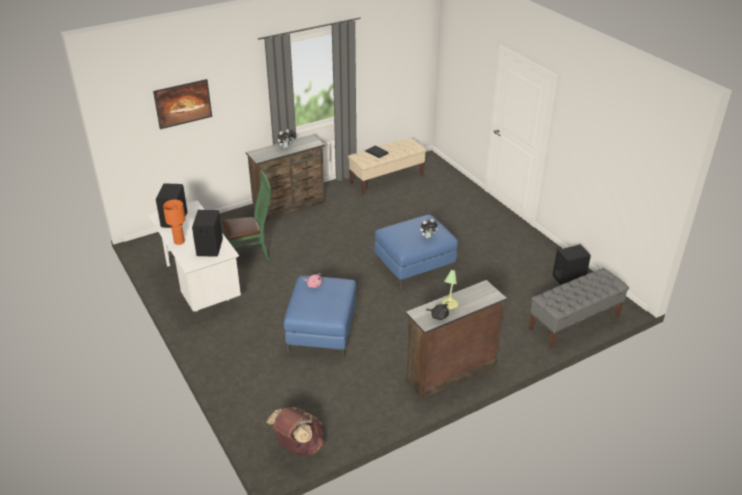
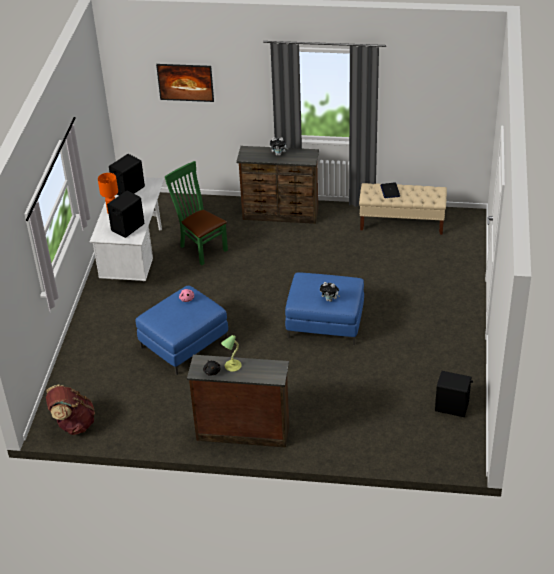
camera: 40 degrees right, 5 degrees up
green chair [221,170,271,260] -> green chair turned 150 degrees counterclockwise [165,161,228,265]
grey bench [529,268,629,348] -> none

